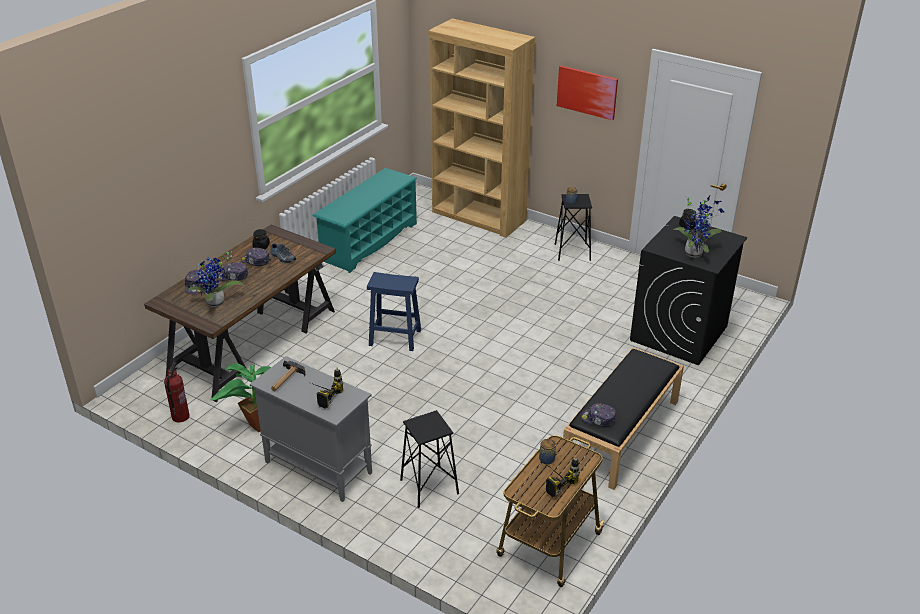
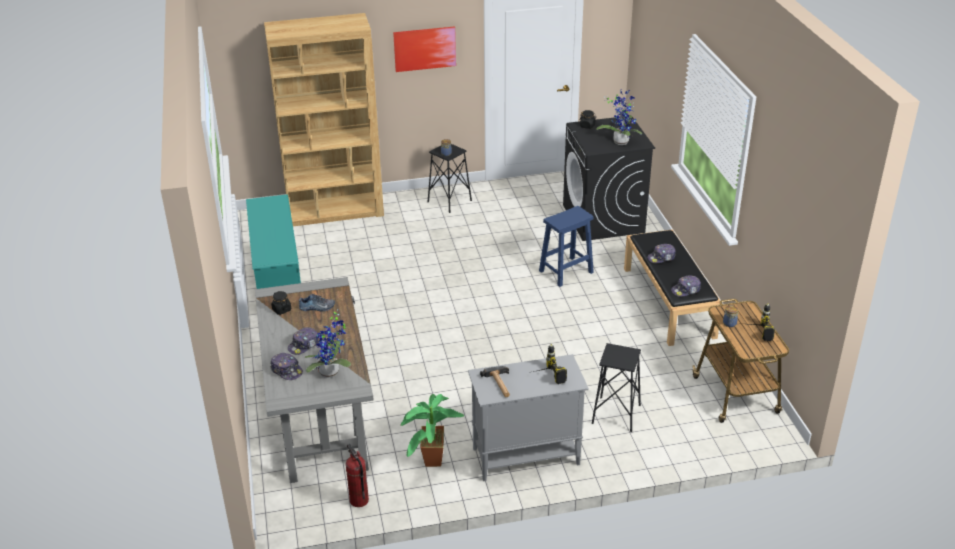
camera: 45 degrees left, 0 degrees up
brown desk [144,225,336,402] -> grey desk [255,277,374,483]
cap [241,248,271,266] -> cap moved to [647,244,676,263]
blue stool [367,272,421,351] -> blue stool moved to [539,206,594,287]

